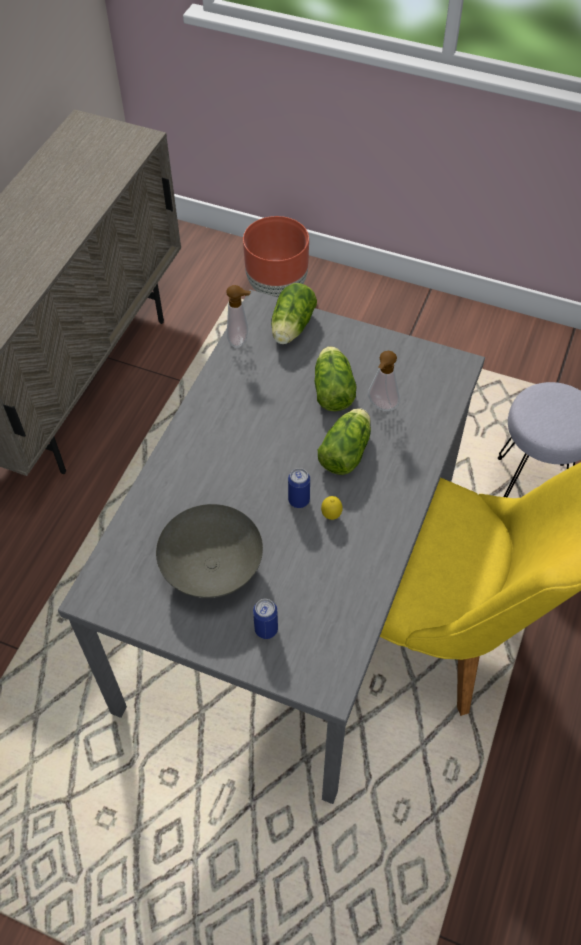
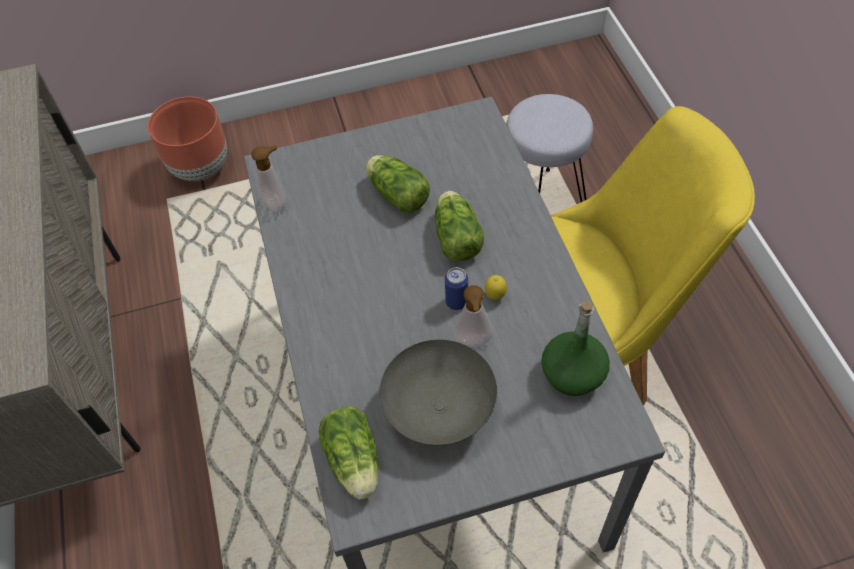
camera: 35 degrees left, 0 degrees up
can [253,599,278,639] -> none
lettuce [271,283,317,344] -> lettuce moved to [319,407,379,499]
soap dispenser [368,351,400,411] -> soap dispenser moved to [454,285,494,347]
none -> green bottle [541,301,610,396]

